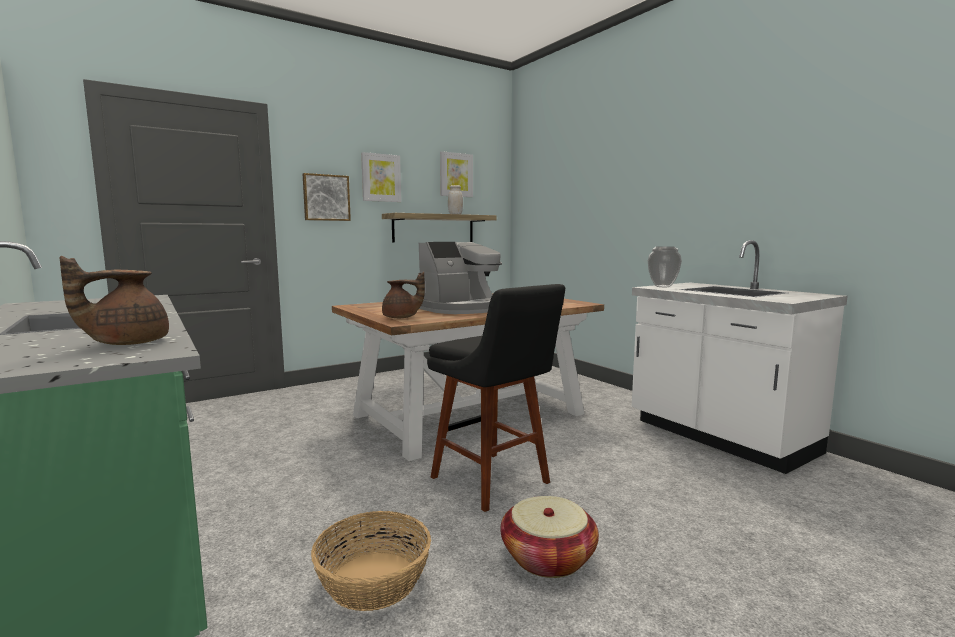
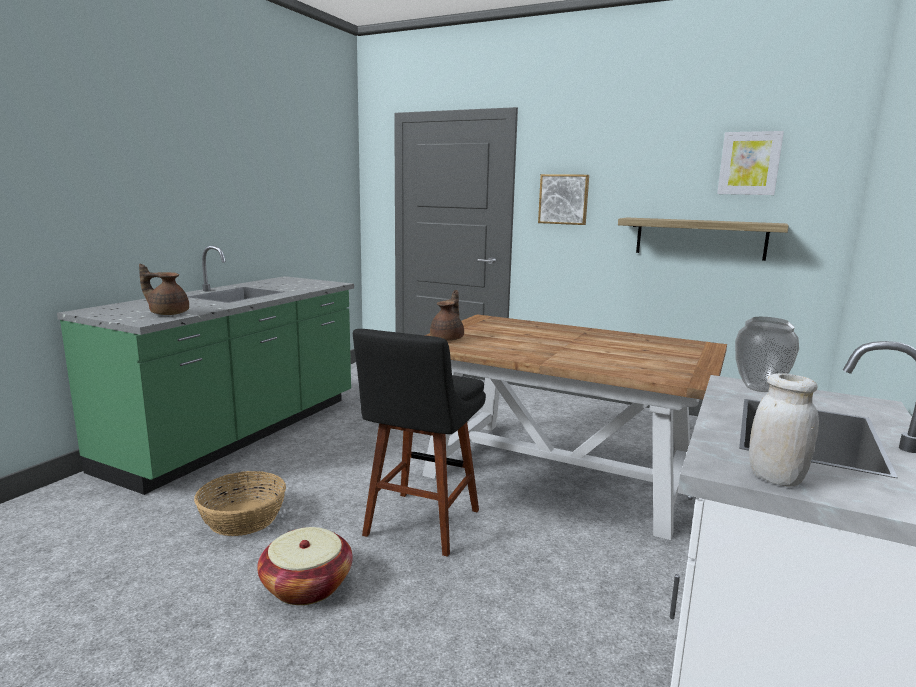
camera: 60 degrees right, 5 degrees up
picture [361,152,401,202] -> none
brown teapot [382,272,425,318] -> brown teapot turned 135 degrees counterclockwise [430,290,464,341]
coffee machine [419,242,502,314] -> none
white jar [448,185,463,214] -> white jar moved to [749,373,819,487]

